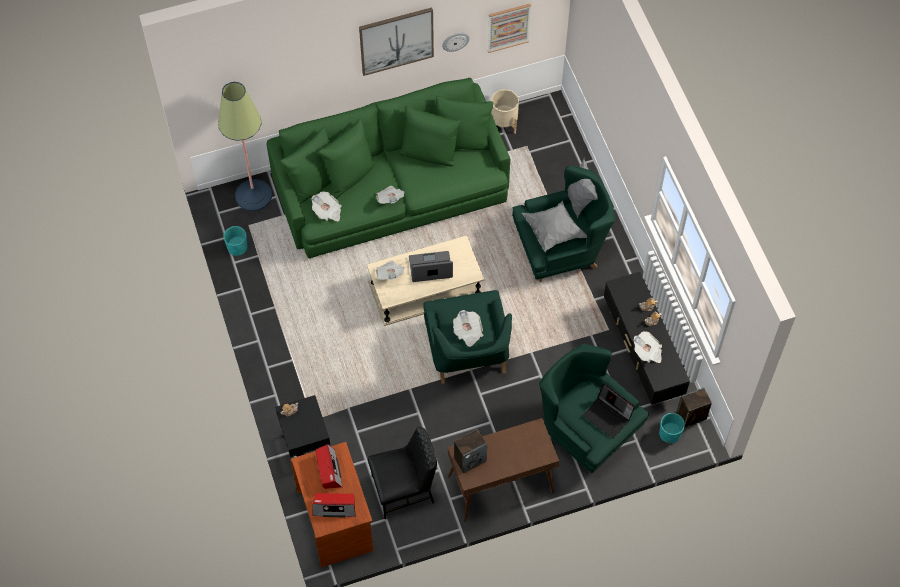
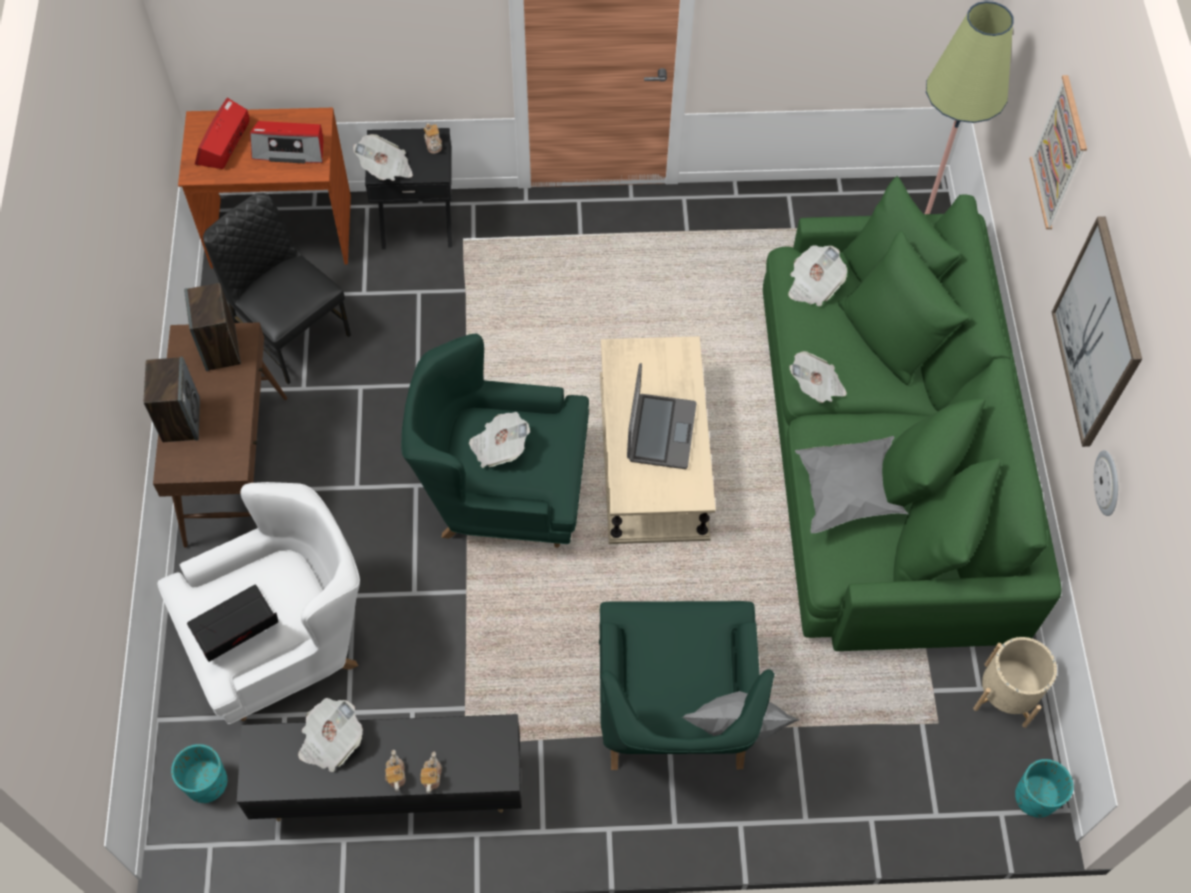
camera: 105 degrees right, 0 degrees up
turquoise planter [224,226,247,256] -> turquoise planter moved to [1015,759,1074,818]
black chair [368,427,437,519] -> black chair turned 135 degrees clockwise [203,193,351,384]
newspaper [376,261,404,280] -> newspaper moved to [353,134,413,181]
picture [488,4,531,53] -> picture moved to [1030,75,1087,229]
grey pillow [522,200,587,252] -> grey pillow moved to [795,436,908,533]
green armchair [539,344,649,473] -> white armchair [157,482,360,724]
speaker [676,387,712,428] -> speaker moved to [144,357,200,442]

